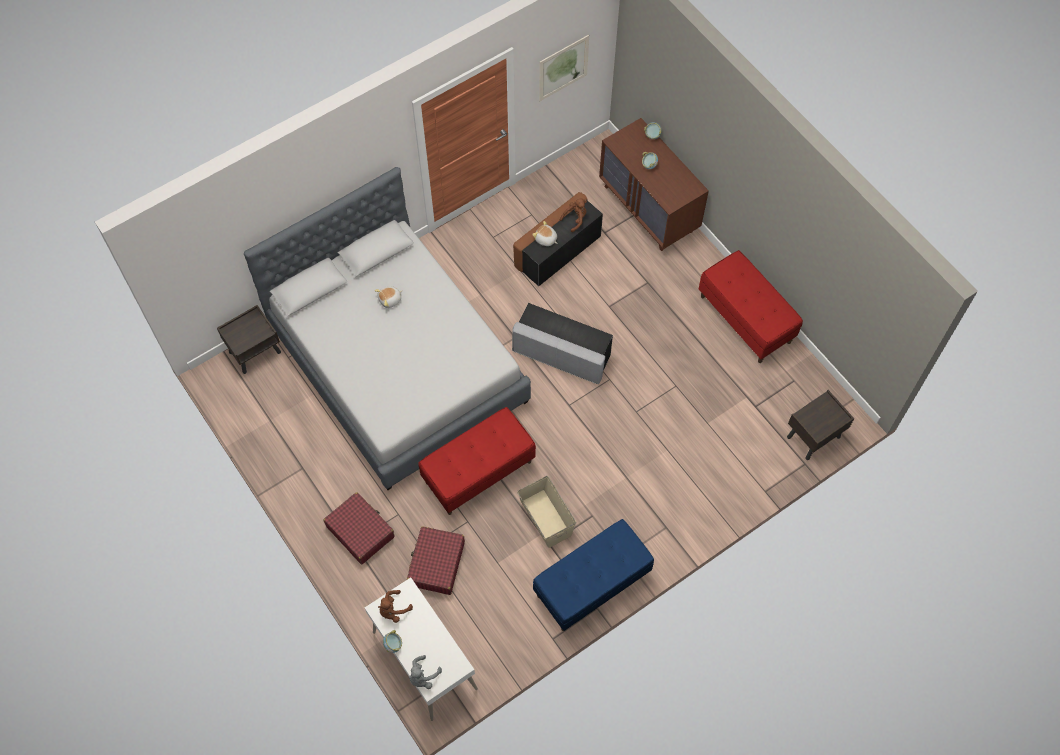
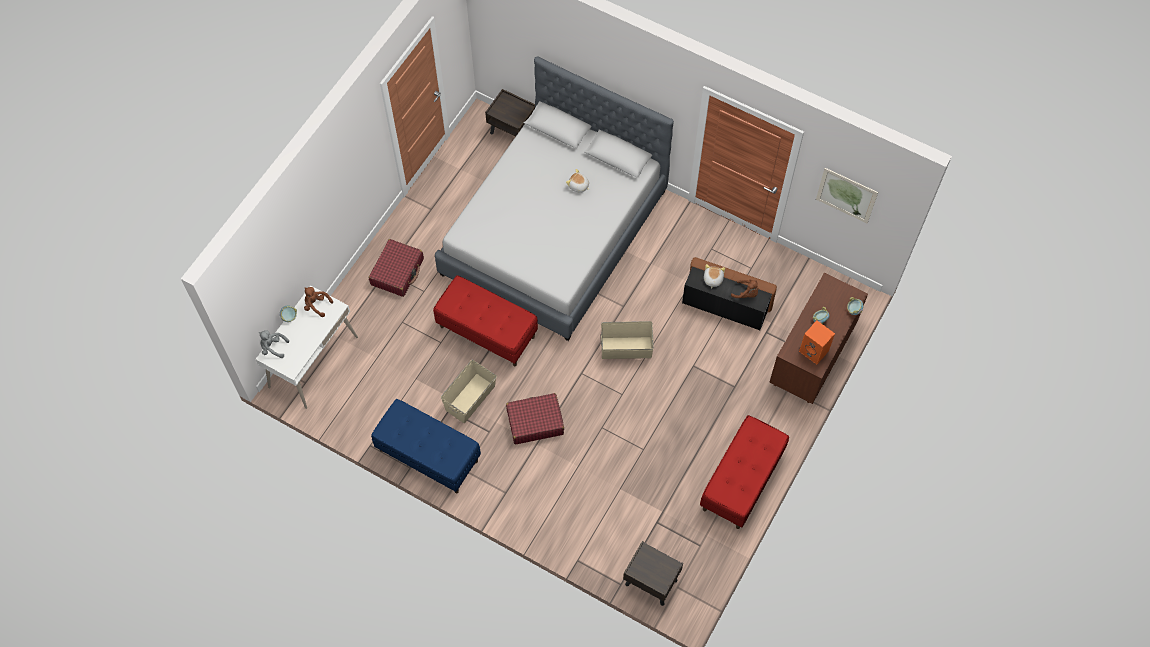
camera: 65 degrees right, 0 degrees up
red suitcase [407,526,465,595] -> red suitcase moved to [506,393,564,444]
grey ottoman [512,303,613,384] -> beige storage box [601,321,654,359]
none -> orange speaker [799,320,835,364]

